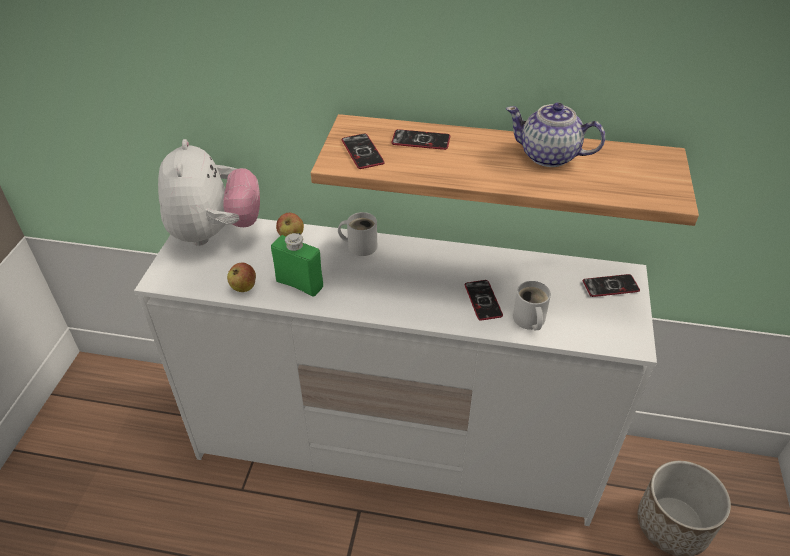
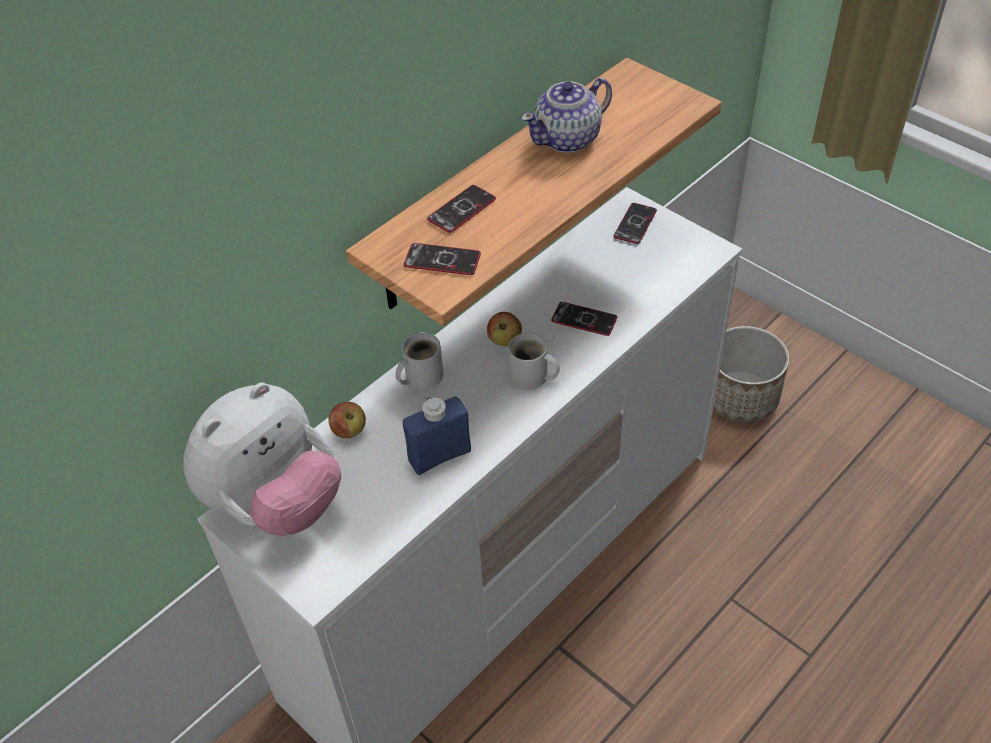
camera: 55 degrees left, 5 degrees up
plush toy [158,139,260,246] -> plush toy turned 105 degrees clockwise [183,382,341,536]
apple [227,263,256,292] -> apple moved to [487,312,522,346]
green bottle [271,233,323,297] -> blue bottle [403,396,471,475]
white mug [513,281,551,330] -> white mug moved to [508,333,560,390]

